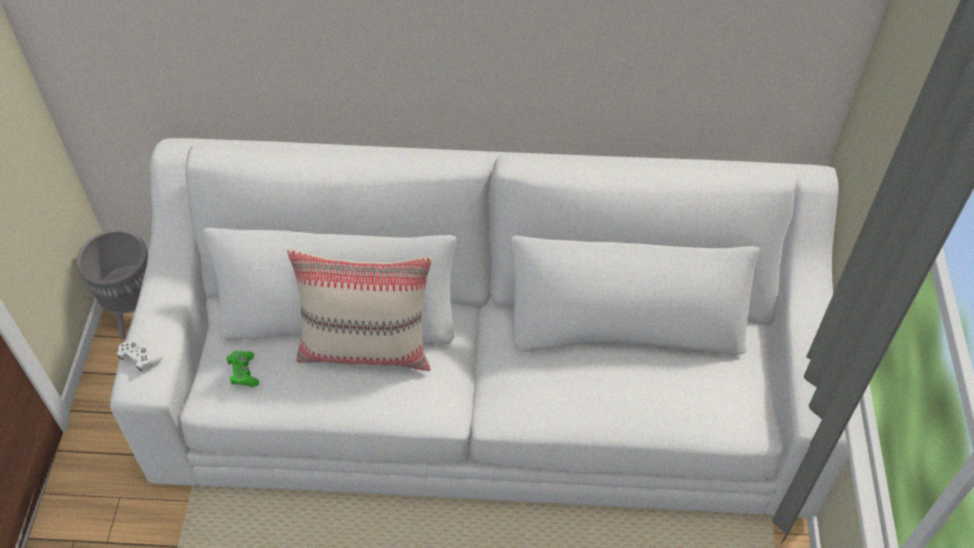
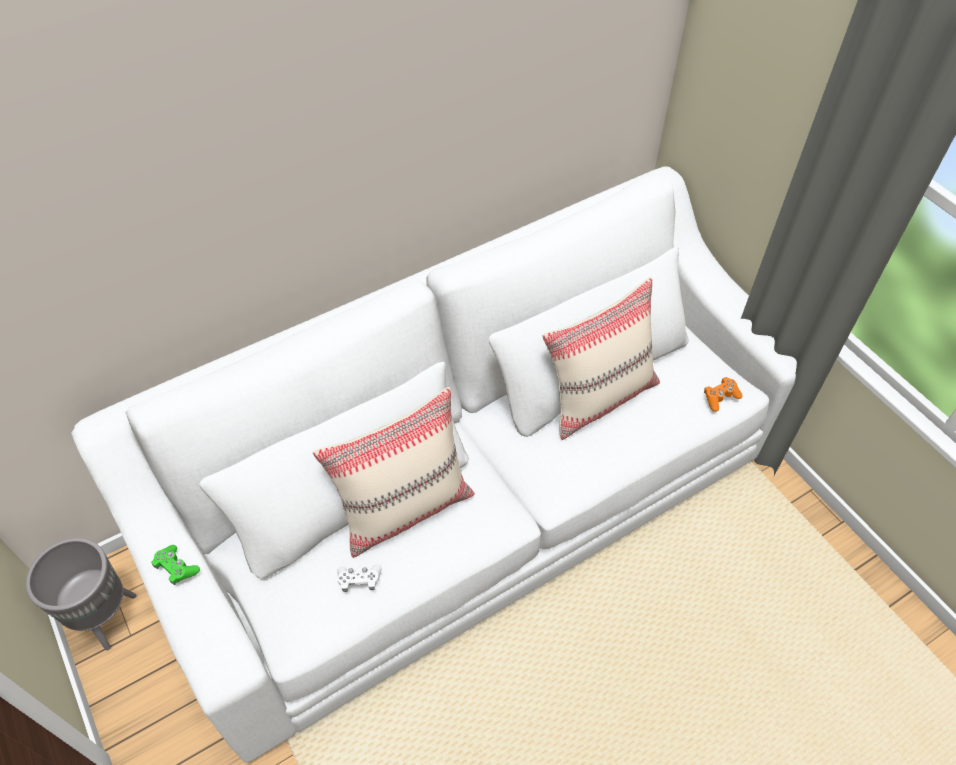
camera: 35 degrees left, 0 degrees up
white game controller [117,339,163,371] -> white game controller moved to [337,564,382,592]
green game controller [226,351,259,387] -> green game controller moved to [151,545,200,585]
none -> beige pillow [542,277,660,440]
none -> orange game controller [704,377,743,412]

